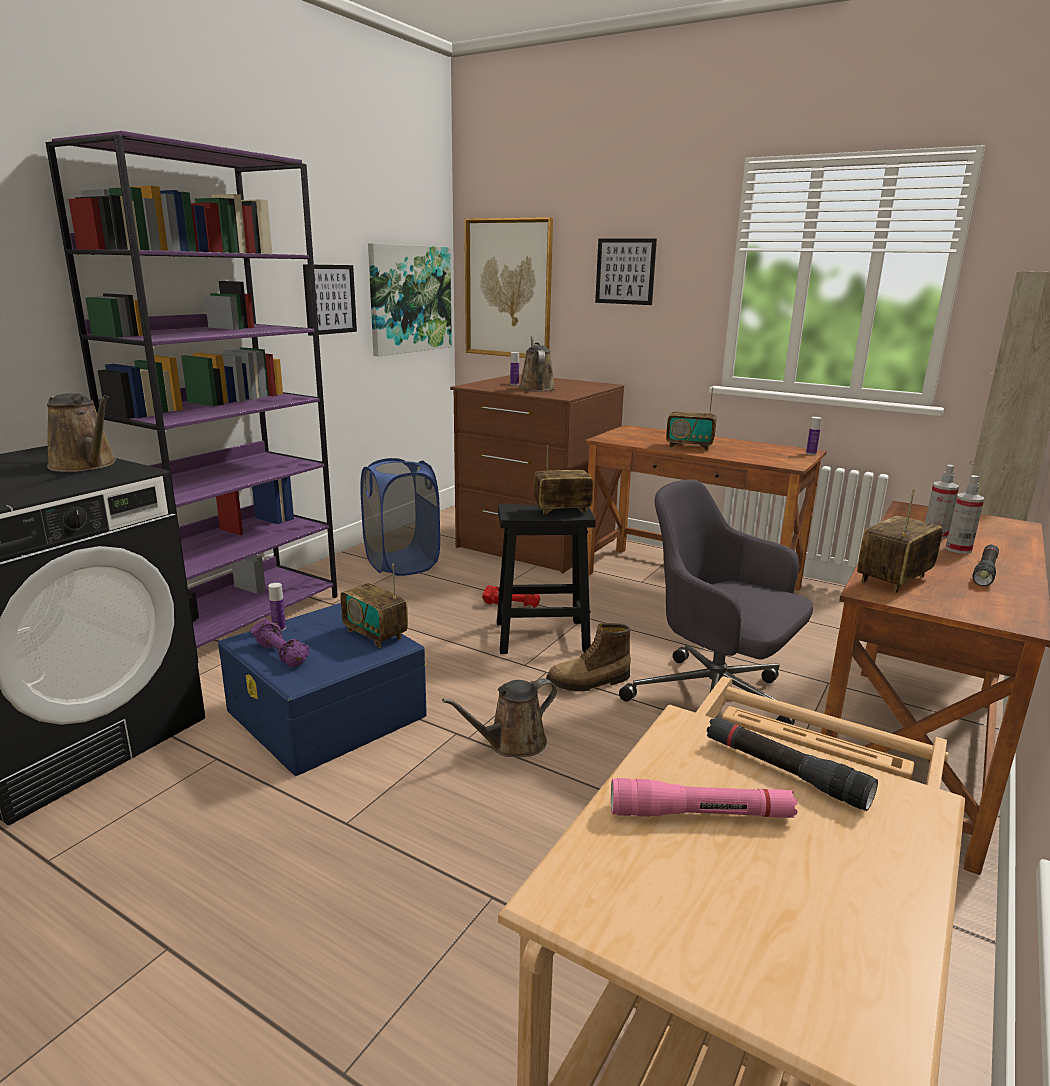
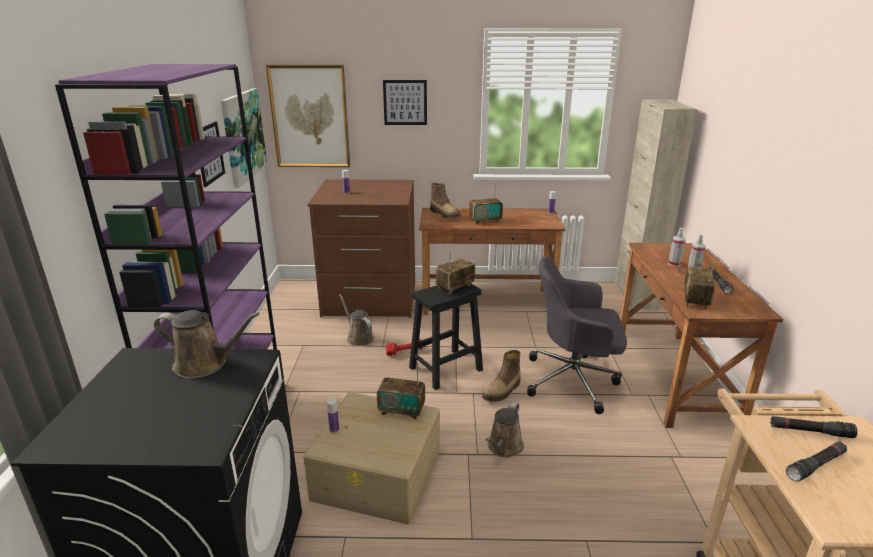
camera: 30 degrees left, 5 degrees up
blue storage box [218,603,427,776] -> beige storage box [303,392,440,524]
purple dumbbell [250,618,309,668] -> none
blue laundry basket [360,458,440,576] -> none
brown watering can [519,335,555,391] -> brown watering can moved to [339,294,374,346]
pink flashlight [611,778,798,818] -> black flashlight [786,442,847,482]
none -> boot [430,183,461,218]

